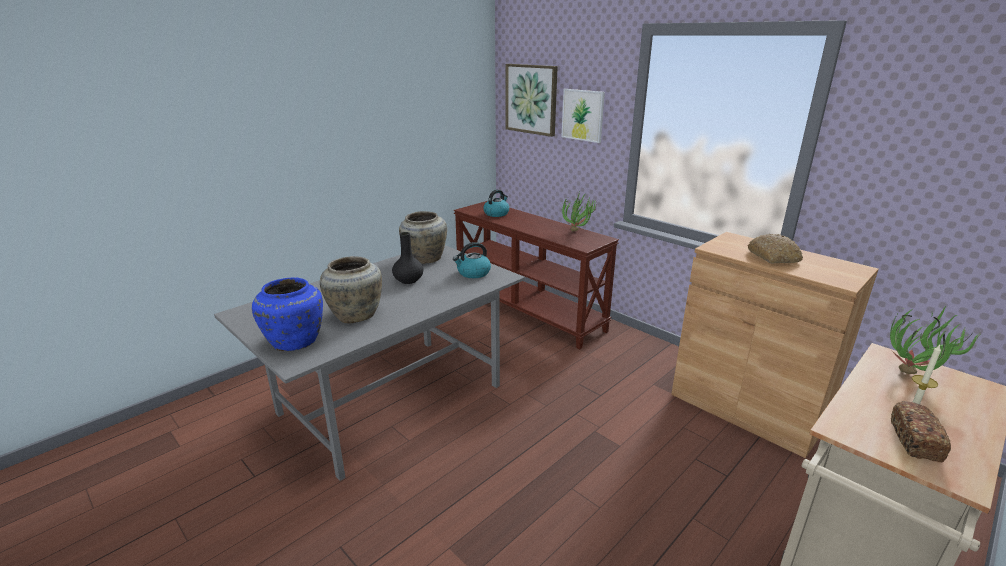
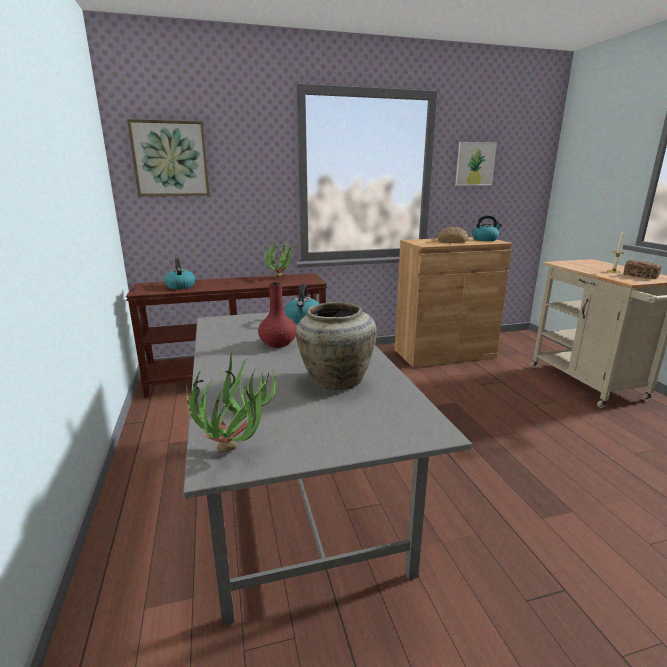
camera: 60 degrees left, 5 degrees down
blue vase [252,278,323,351] -> none
black vase [392,232,424,284] -> red vase [258,282,297,348]
beige vase [399,211,447,264] -> none
picture [561,89,605,143] -> picture moved to [455,142,497,186]
potted plant [890,306,979,374] -> potted plant moved to [187,353,276,452]
none -> kettle [473,215,502,241]

